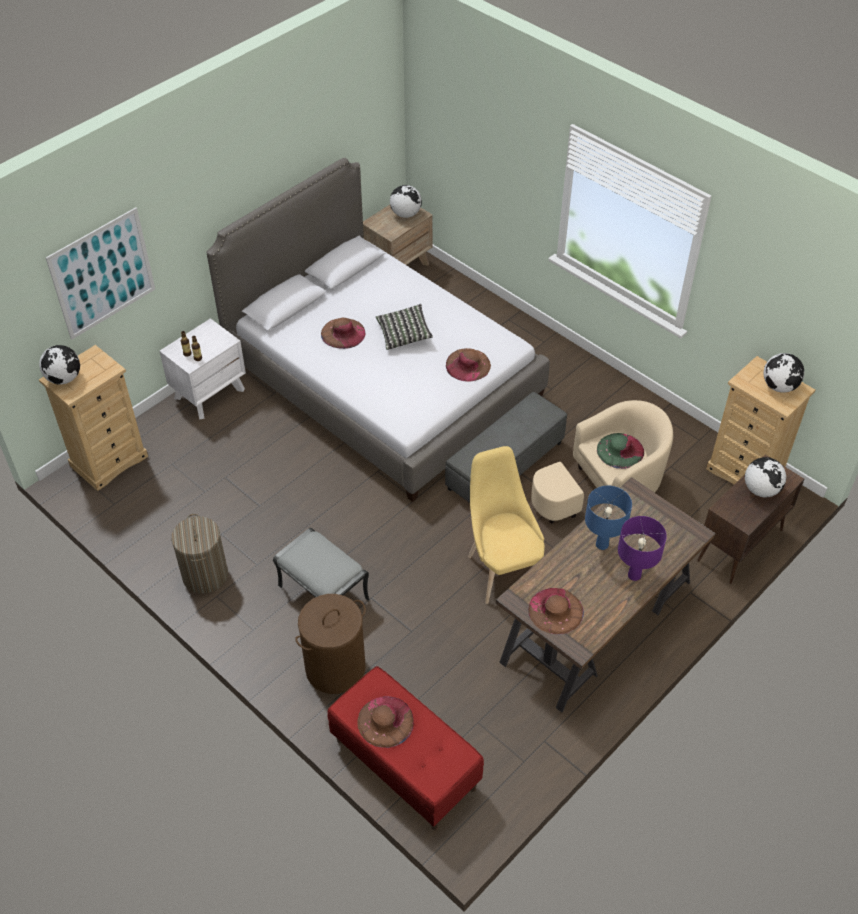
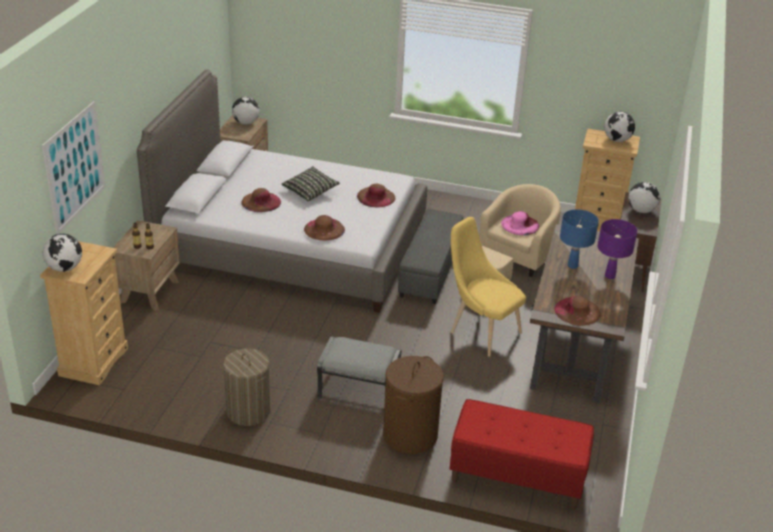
camera: 30 degrees left, 15 degrees down
white nightstand [160,318,246,420] -> brown nightstand [113,220,180,311]
brown hat [357,696,414,748] -> brown hat moved to [304,215,345,241]
green hat [597,433,644,469] -> pink hat [501,211,539,235]

